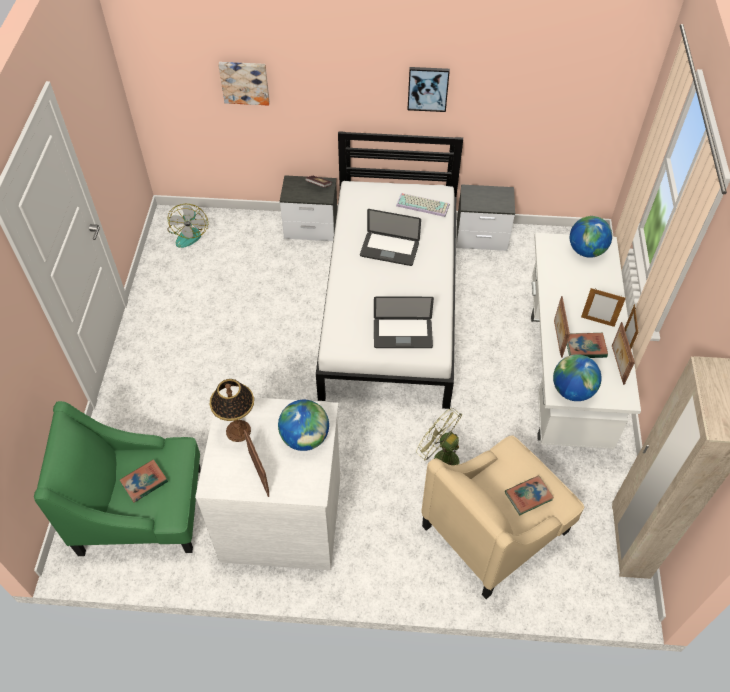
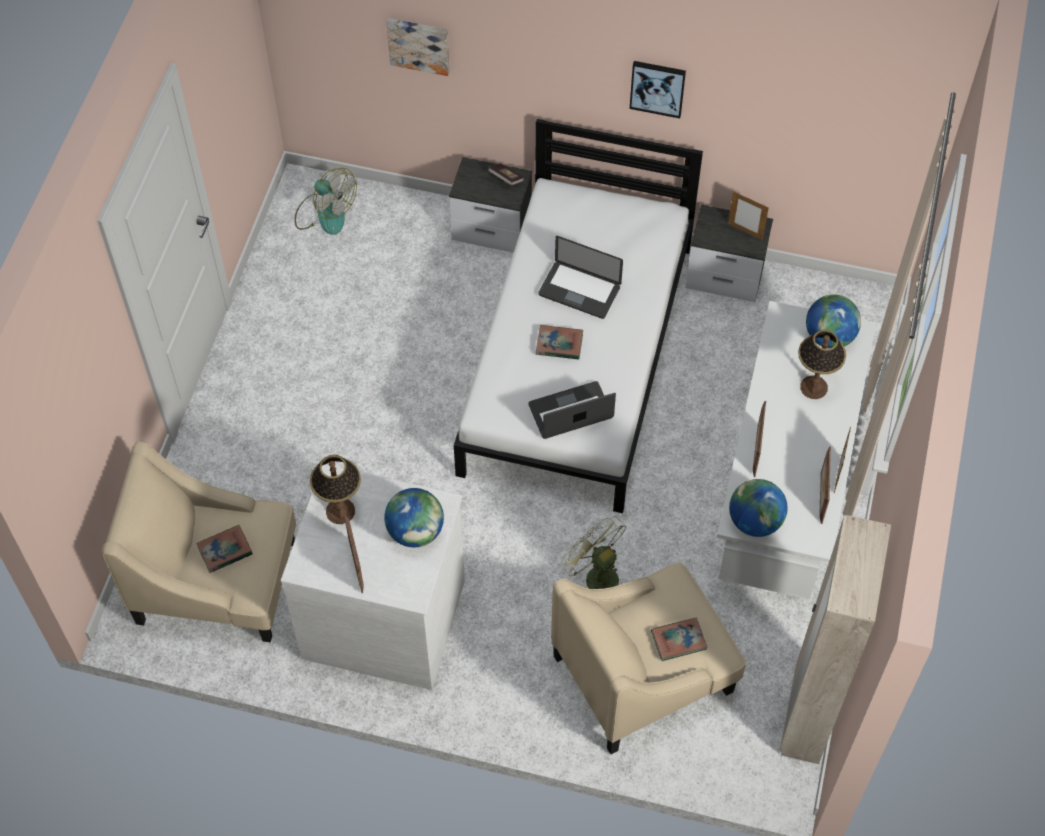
camera: 10 degrees right, 5 degrees up
green armchair [34,401,201,556] -> beige armchair [102,442,296,643]
fan [167,204,208,248] -> fan turned 60 degrees counterclockwise [295,168,357,235]
laptop [374,296,434,348] -> laptop turned 150 degrees clockwise [528,381,616,439]
keyboard [396,193,450,217] -> none
book [567,333,608,358] -> book moved to [536,325,583,359]
picture frame [581,288,626,327] -> picture frame moved to [728,191,769,240]
none -> table lamp [798,330,846,399]

